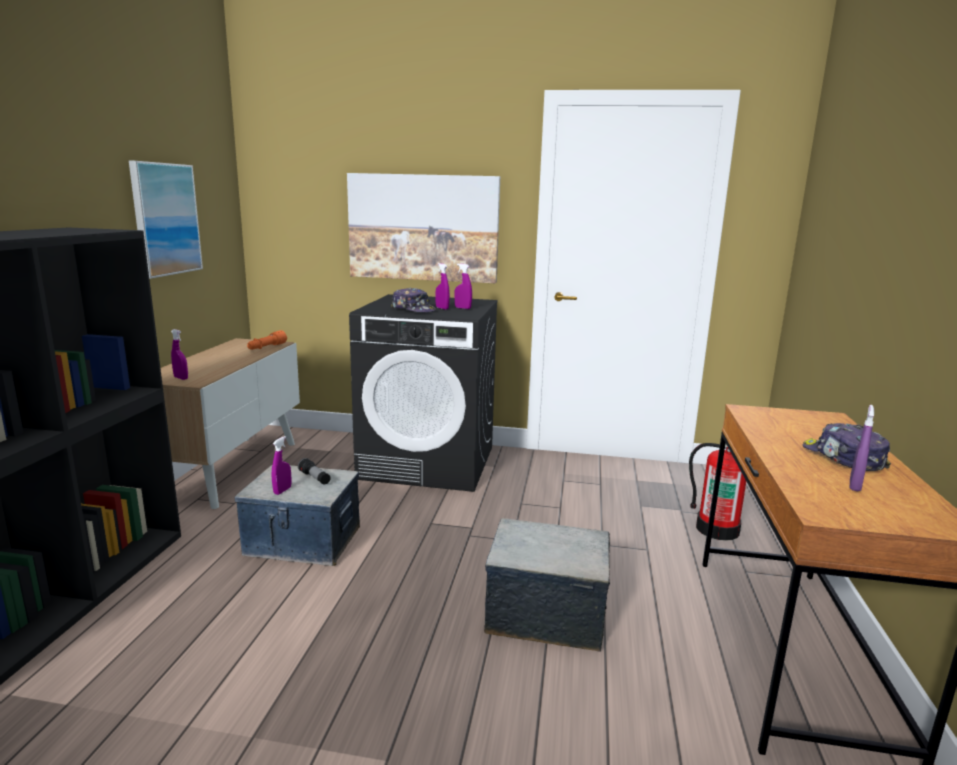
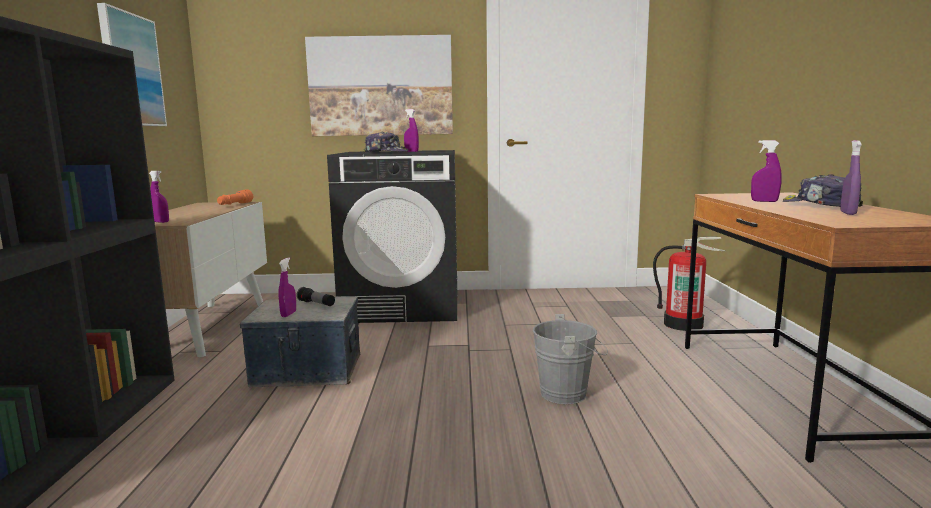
camera: 10 degrees left, 5 degrees down
purple spray bottle [454,263,472,309] -> purple spray bottle moved to [751,140,782,202]
storage box [484,518,610,652] -> grey bucket [533,314,608,404]

